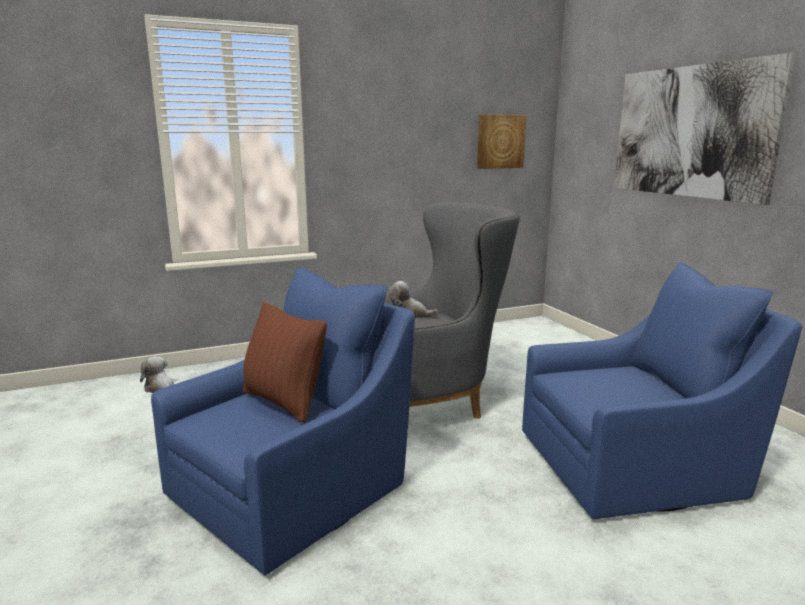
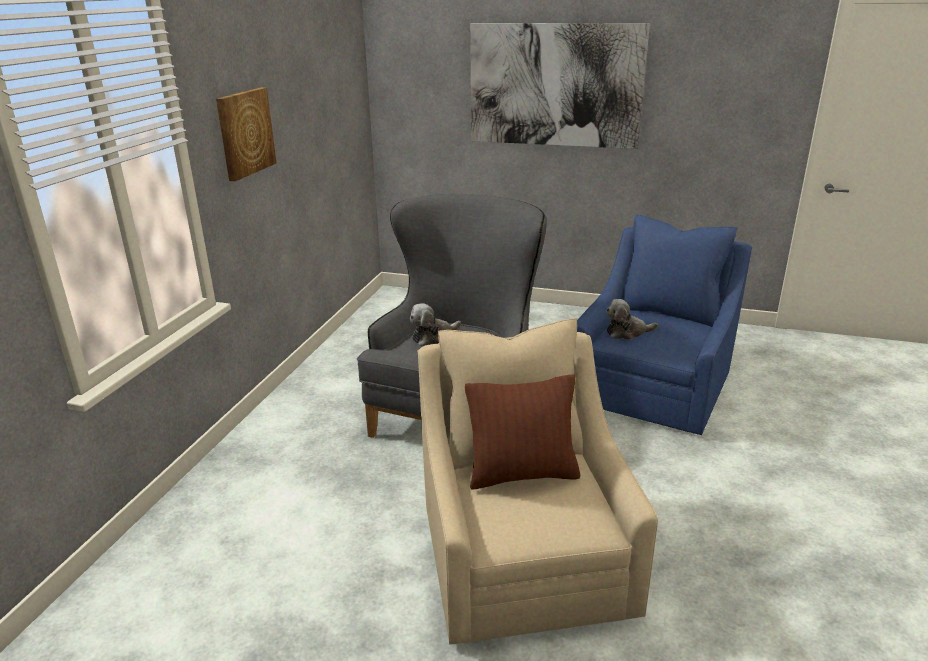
camera: 50 degrees left, 10 degrees up
plush toy [140,356,174,393] -> plush toy moved to [606,299,658,340]
blue armchair [151,267,415,576] -> beige armchair [417,318,658,645]
picture [477,115,526,169] -> picture moved to [216,87,276,181]

